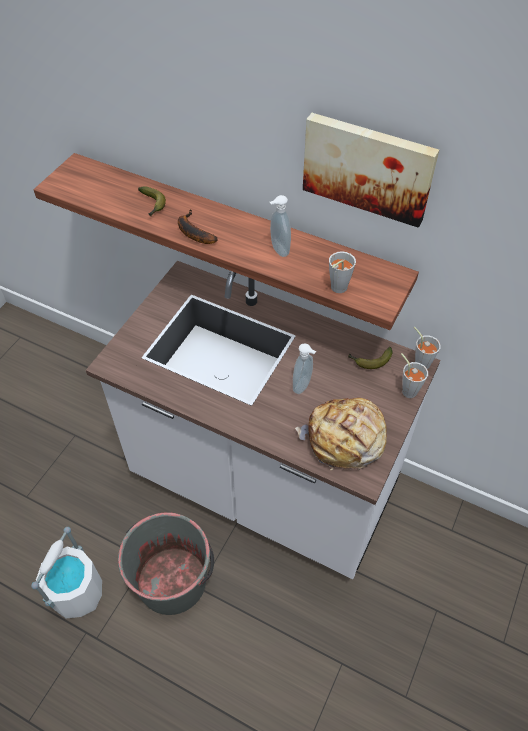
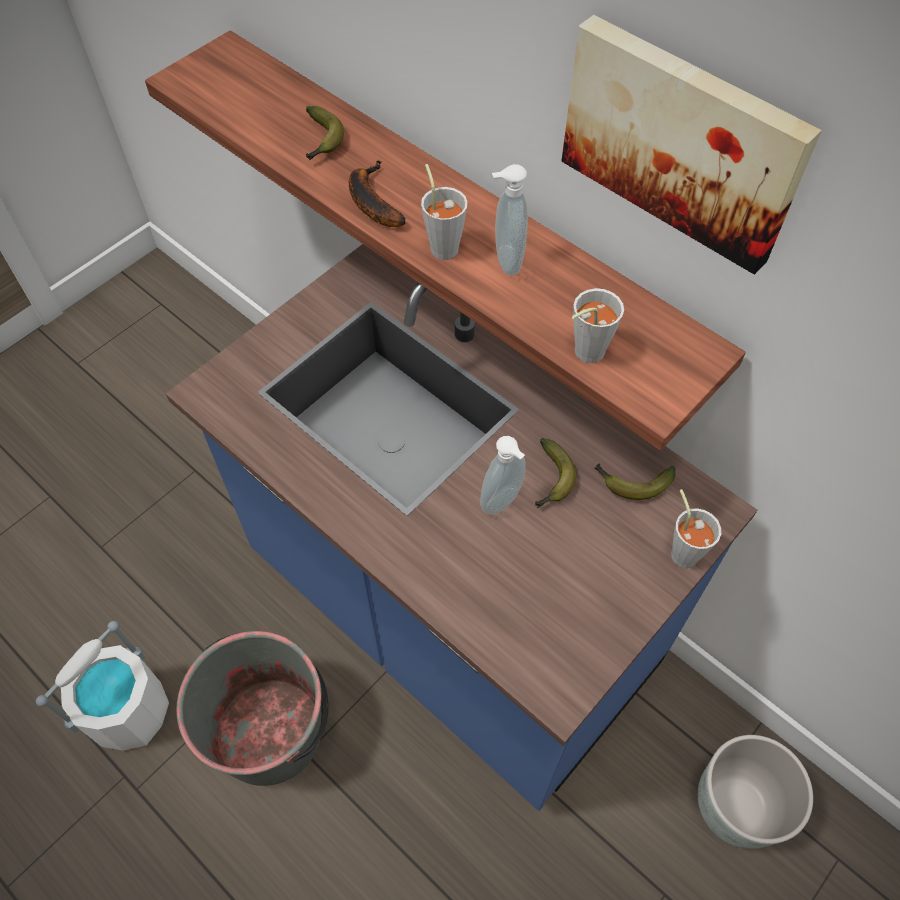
camera: 15 degrees right, 5 degrees up
white counter [86,261,440,579] -> blue counter [166,244,757,811]
bread [295,398,387,471] -> none
grey cup [414,327,441,370] -> grey cup moved to [421,164,468,260]
none -> banana [535,438,576,508]
none -> grey planter [698,735,813,849]

